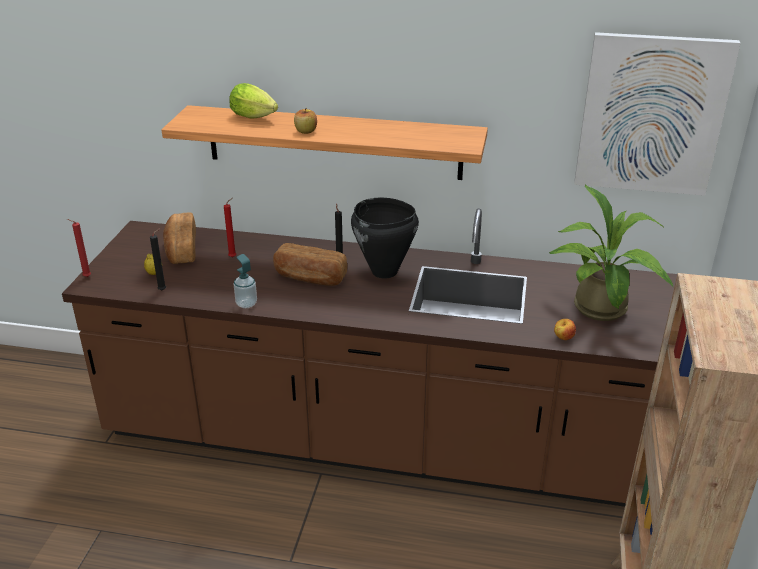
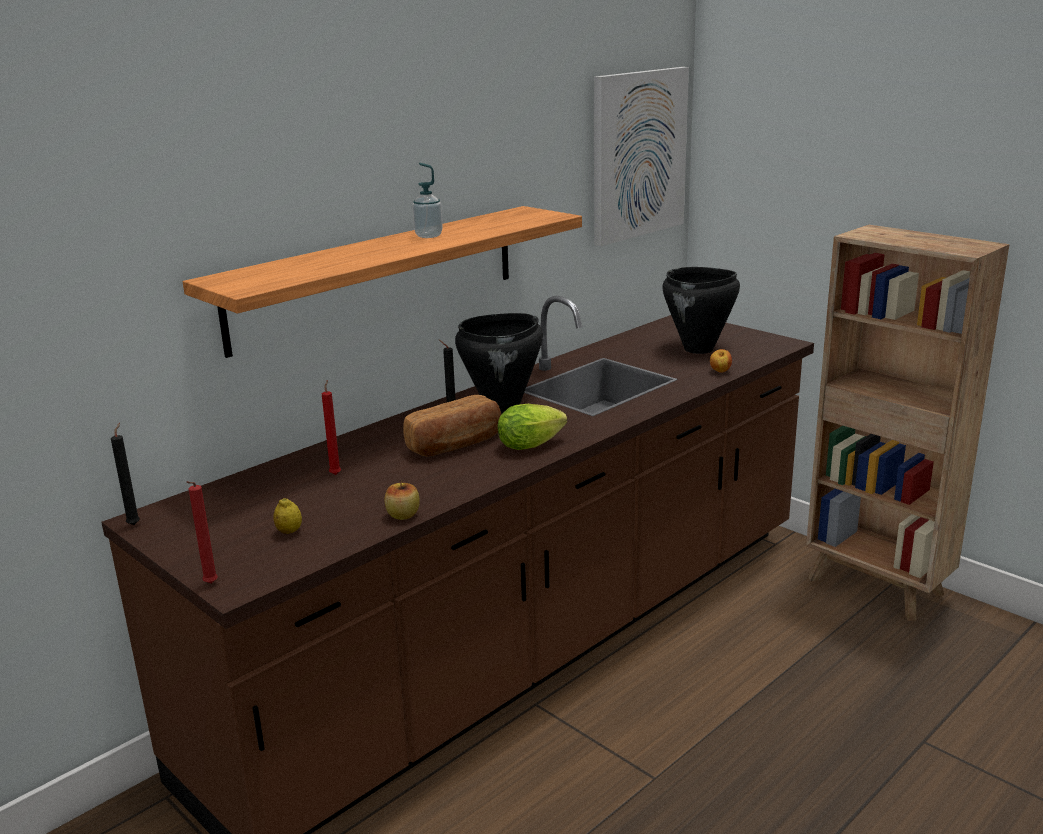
camera: 55 degrees left, 10 degrees down
black candle [150,229,166,291] -> black candle moved to [111,423,140,525]
bread [163,213,196,264] -> none
lettuce [229,83,278,119] -> lettuce moved to [498,404,567,450]
soap dispenser [234,254,257,308] -> soap dispenser moved to [413,163,443,238]
apple [294,108,317,134] -> apple moved to [384,481,420,520]
potted plant [549,184,674,321] -> black cooking pot [662,267,740,354]

